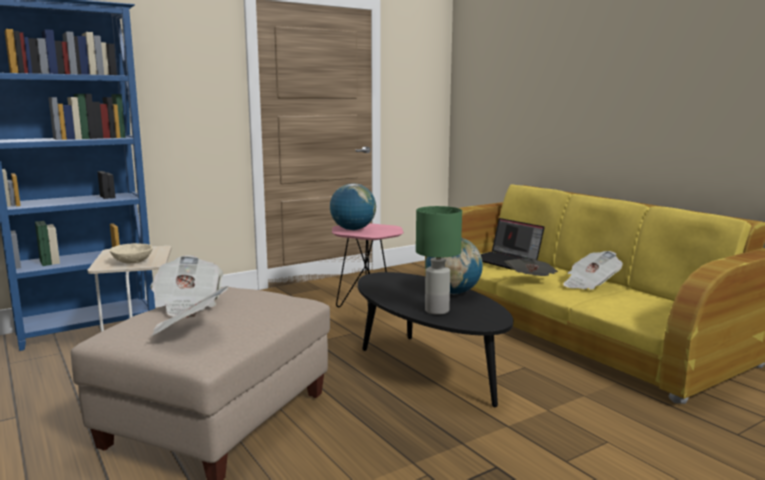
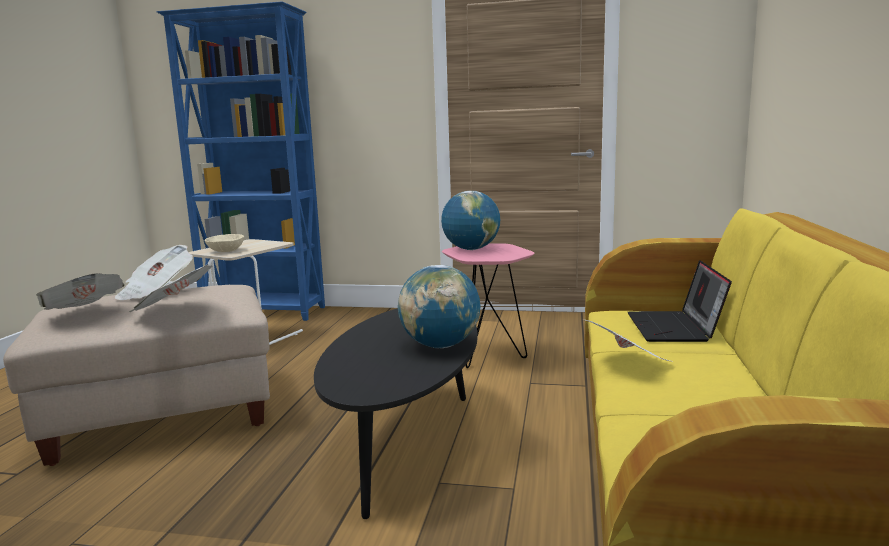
camera: 45 degrees right, 0 degrees up
green table lamp [416,206,462,315] -> none
newspaper [563,251,623,290] -> newspaper moved to [129,264,212,312]

